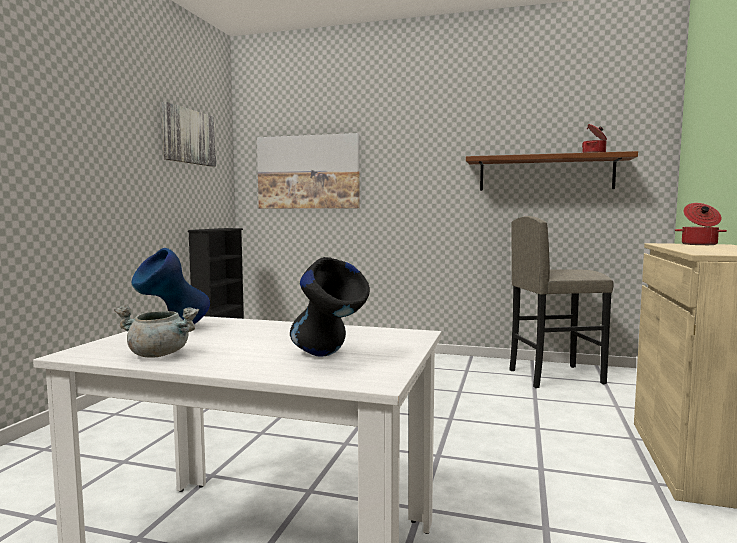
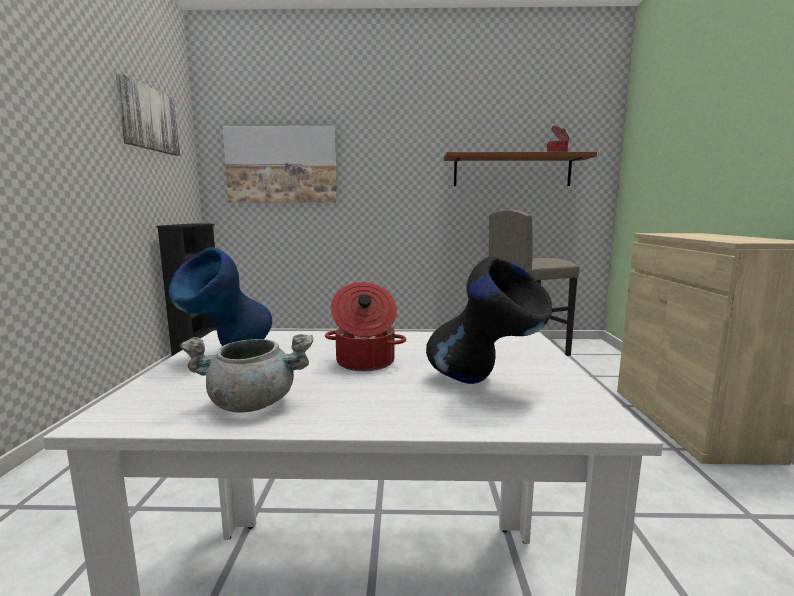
camera: 15 degrees left, 5 degrees up
cooking pot [675,203,727,245] -> cooking pot moved to [325,282,406,371]

